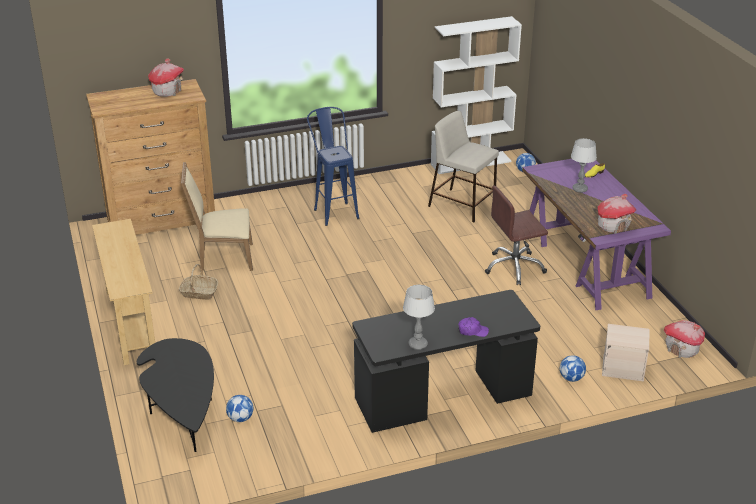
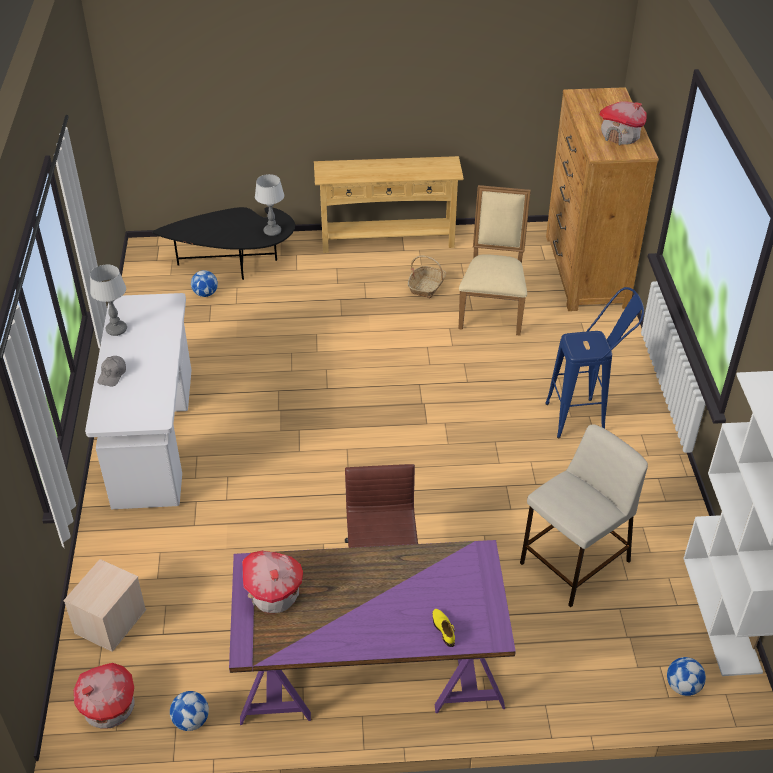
camera: 105 degrees right, 10 degrees up
black desk [352,290,540,433] -> white desk [85,293,191,509]
purple cap [458,317,489,337] -> grey cap [97,356,126,387]
football [560,355,586,382] -> football moved to [170,691,209,731]
table lamp [571,138,597,193] -> table lamp moved to [255,174,284,236]

